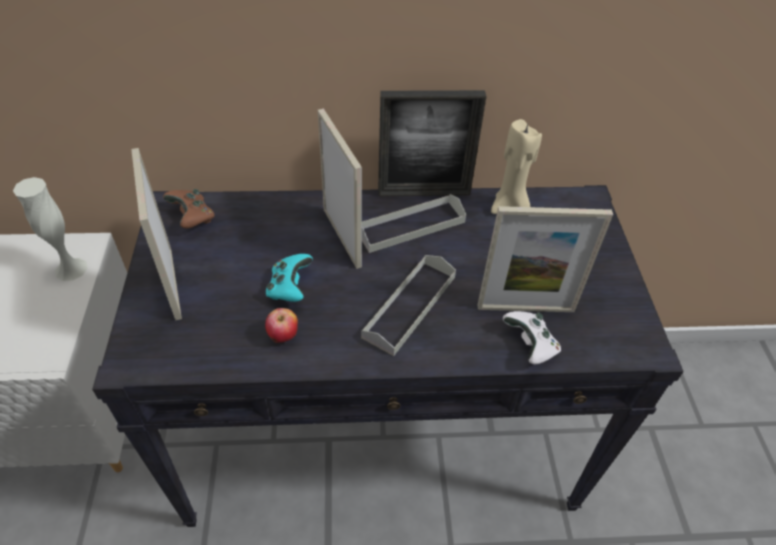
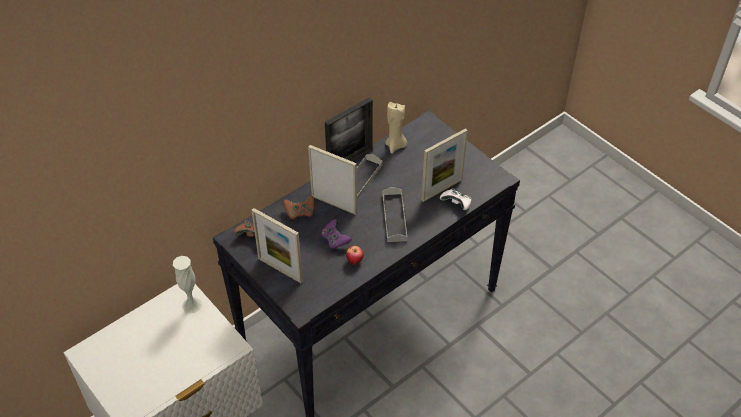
camera: 35 degrees left, 0 degrees up
turquoise game controller [266,254,313,302] -> purple game controller [321,219,352,250]
none -> brown game controller [283,196,314,220]

